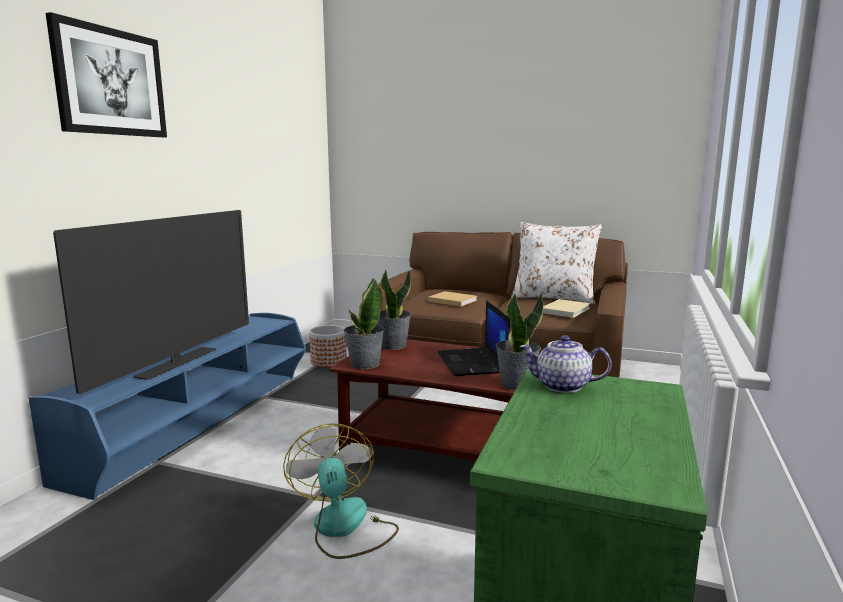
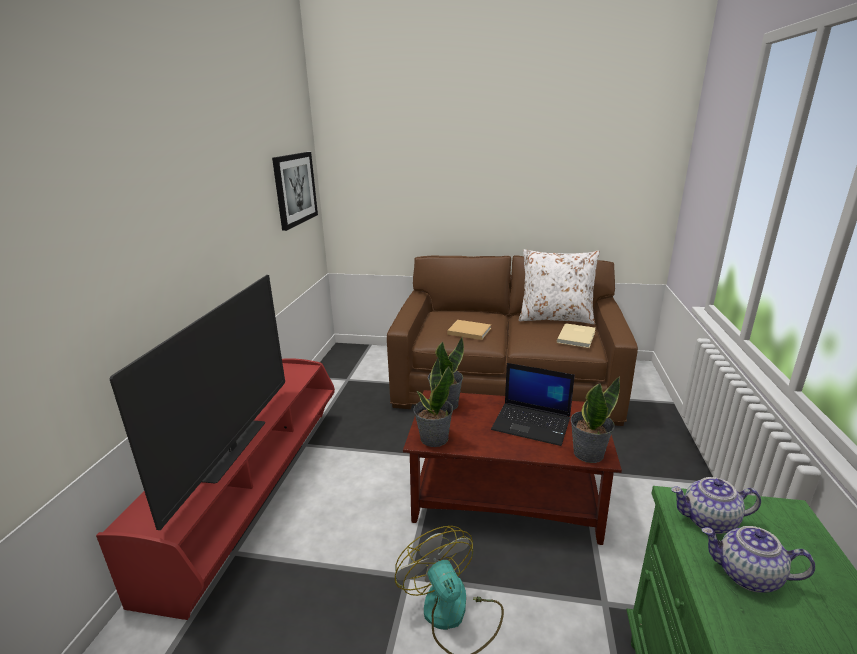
camera: 10 degrees left, 10 degrees up
blue tv stand [29,313,306,500] -> red tv stand [96,358,335,620]
picture [46,12,167,137] -> picture moved to [272,152,318,231]
planter [309,325,347,367] -> none
laptop [438,300,510,376] -> laptop turned 45 degrees counterclockwise [491,363,575,446]
none -> teapot [702,526,815,593]

